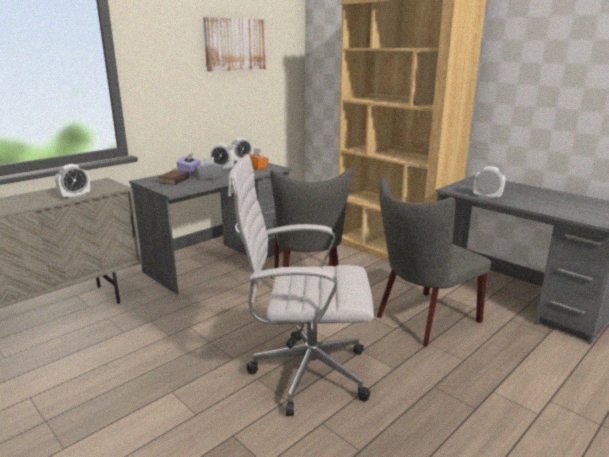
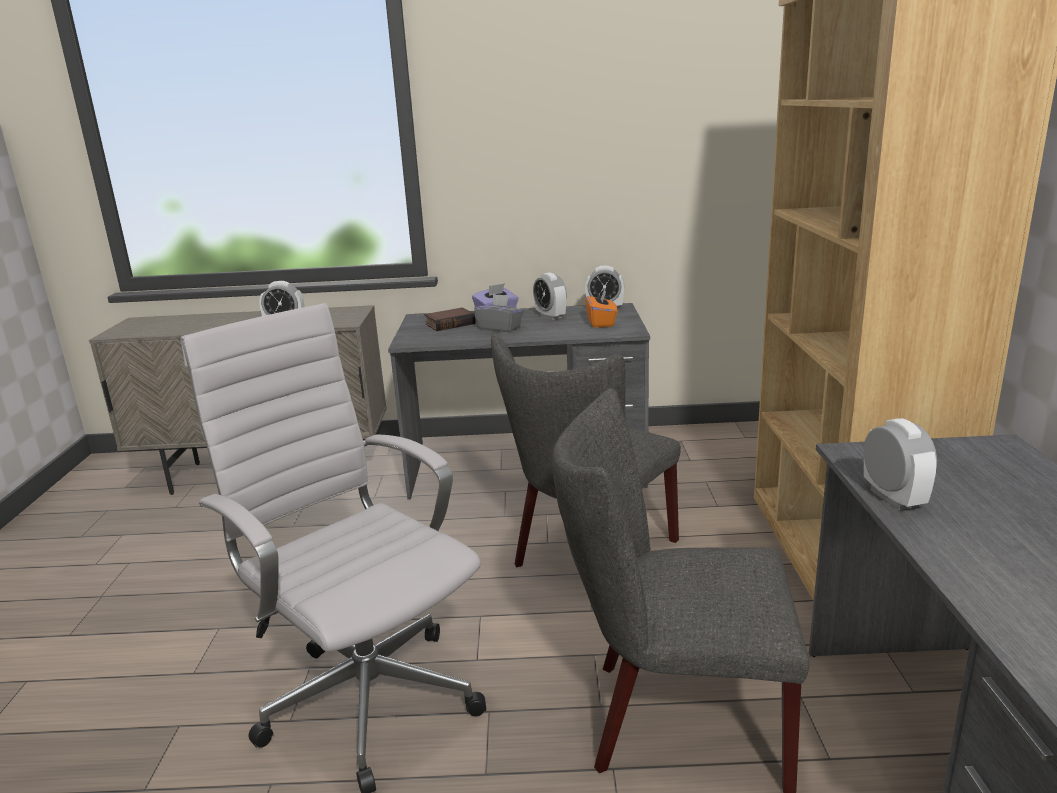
camera: 45 degrees right, 0 degrees up
picture [203,17,267,72] -> none

